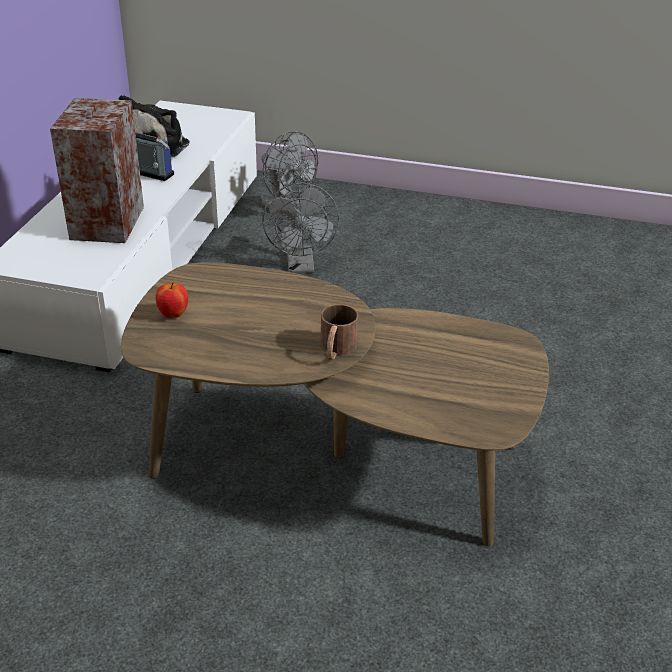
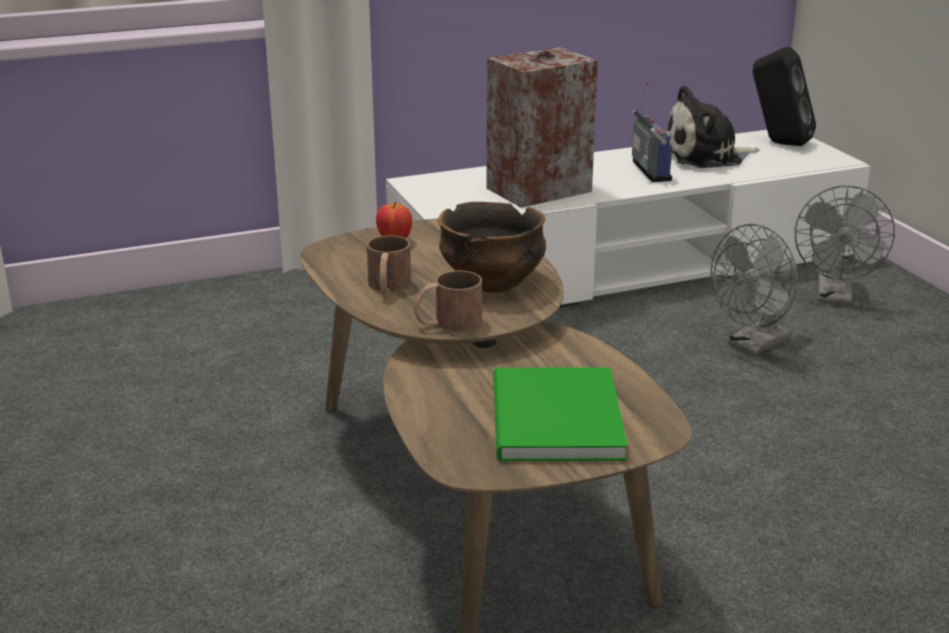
camera: 55 degrees right, 10 degrees down
none -> brown mug [367,236,411,295]
none -> bowl [438,202,546,293]
none -> green book [493,367,628,461]
none -> black speaker [753,47,816,146]

